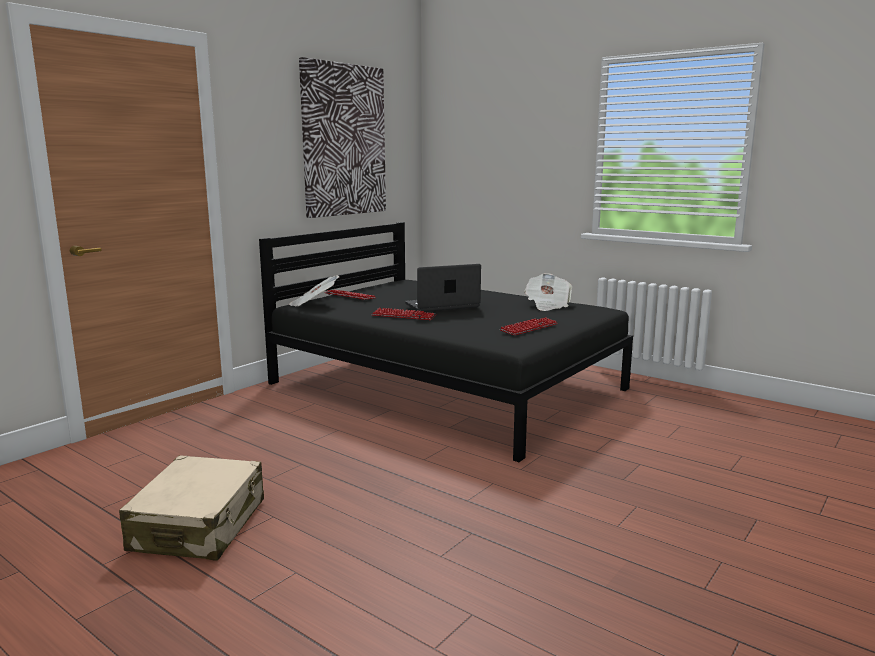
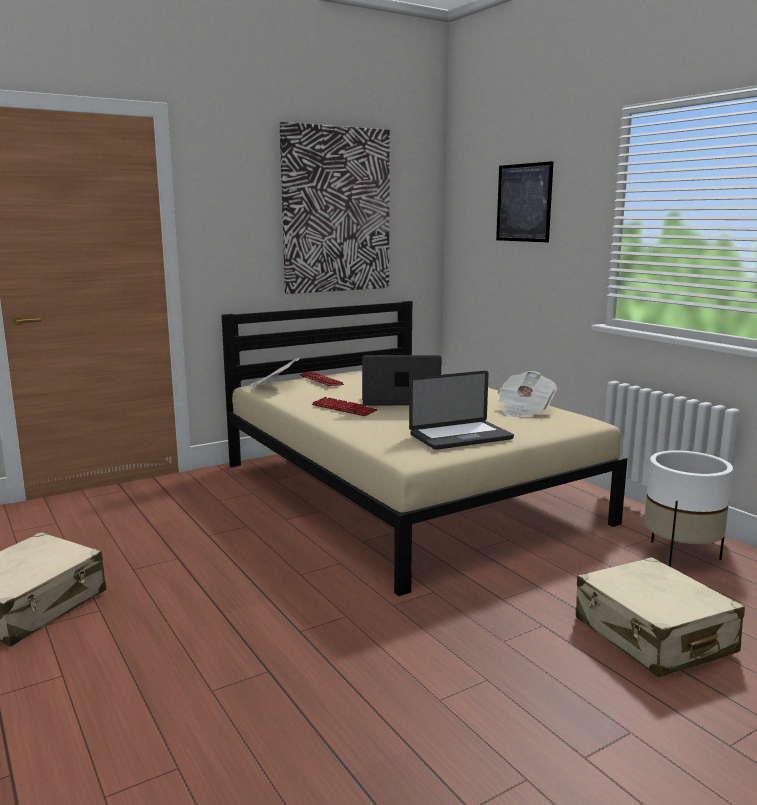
camera: 20 degrees right, 0 degrees up
black bed [259,222,633,462] -> beige bed [221,301,627,596]
keyboard [500,317,558,335] -> laptop [409,371,514,450]
none -> picture [496,161,554,242]
none -> beige suitcase [576,557,745,677]
none -> white planter [644,450,733,567]

